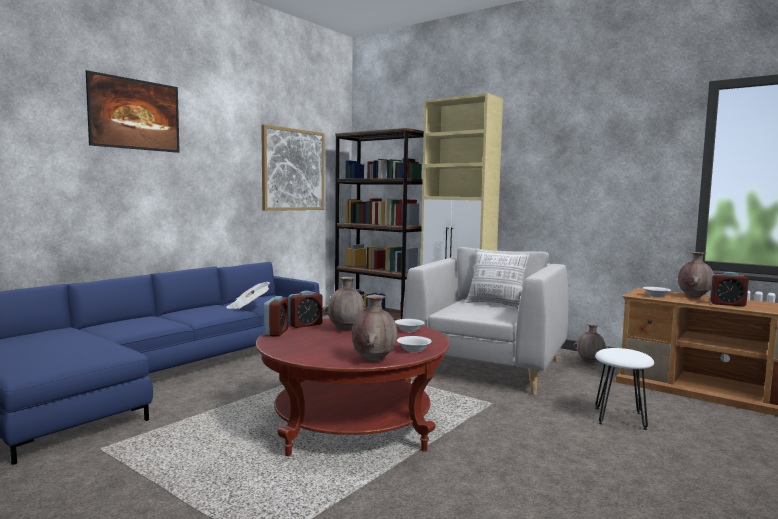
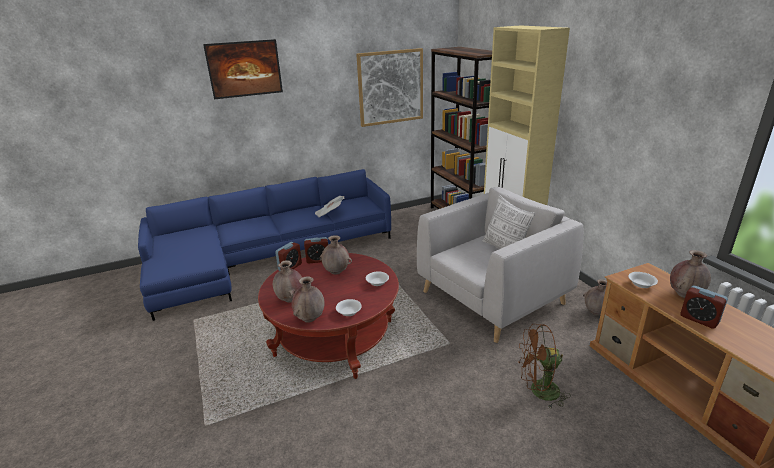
camera: 30 degrees right, 20 degrees up
white stool [595,348,654,430] -> brown fan [518,324,571,409]
none -> brown vase [273,260,303,303]

